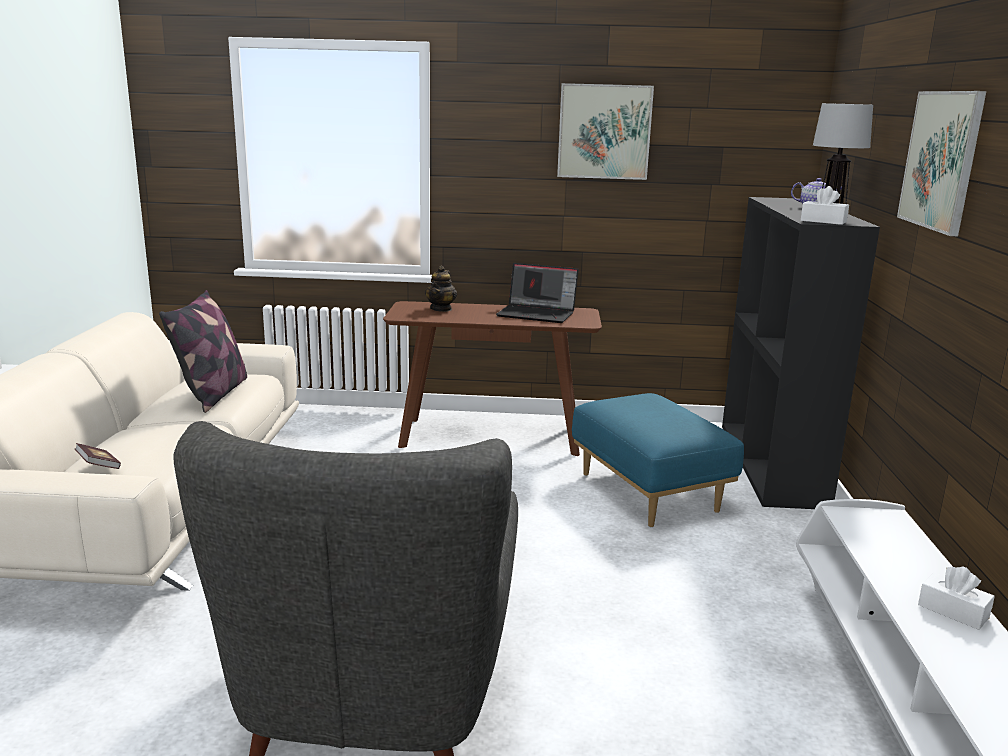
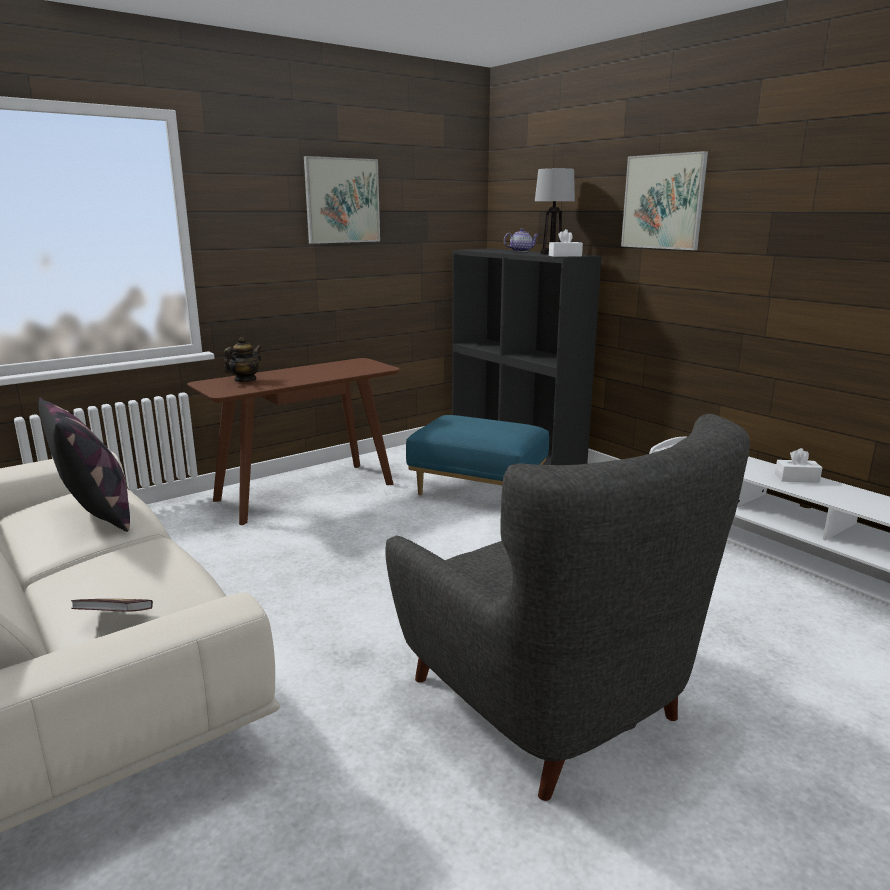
camera: 40 degrees left, 0 degrees up
teapot [425,266,457,312] -> teapot turned 120 degrees counterclockwise [224,337,262,382]
laptop [496,263,579,323] -> none

